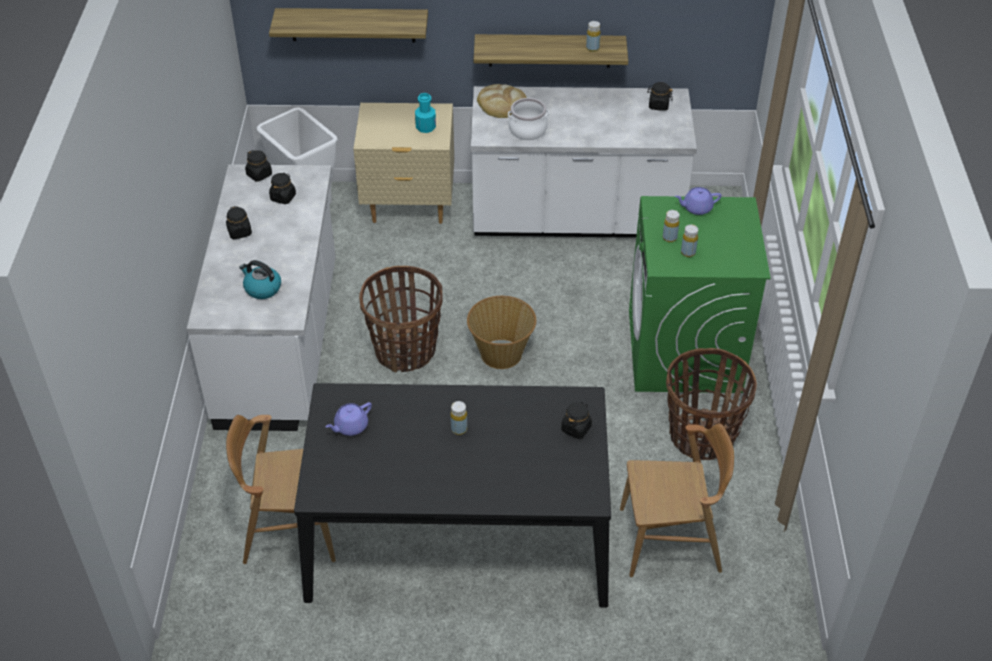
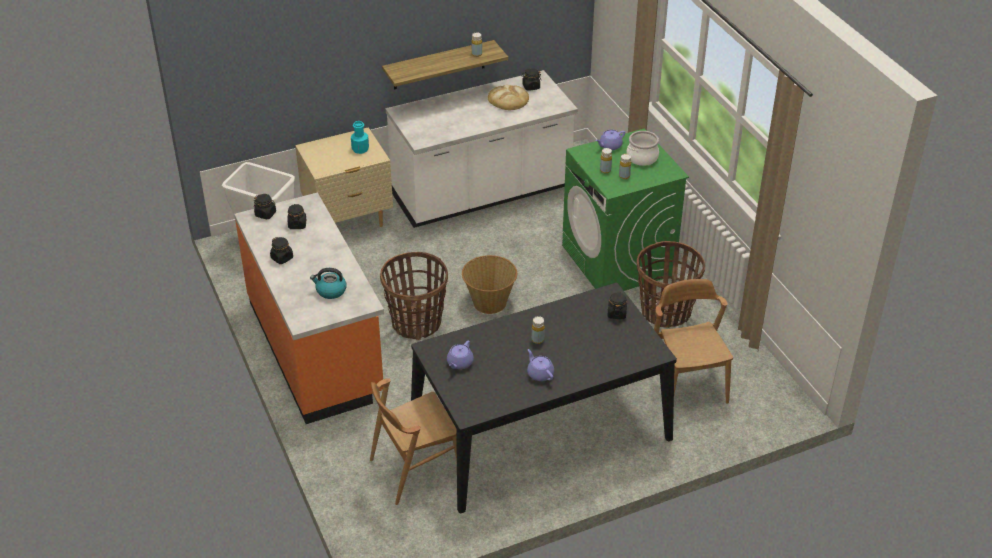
camera: 25 degrees left, 5 degrees down
white counter [187,164,336,431] -> orange counter [234,193,384,424]
shelf [269,8,428,42] -> none
bread [477,84,527,118] -> bread moved to [488,85,529,110]
cooking pot [508,98,549,140] -> cooking pot moved to [627,131,659,166]
brown chair [620,423,734,577] -> brown chair turned 75 degrees counterclockwise [654,279,733,404]
none -> purple teapot [527,349,554,381]

